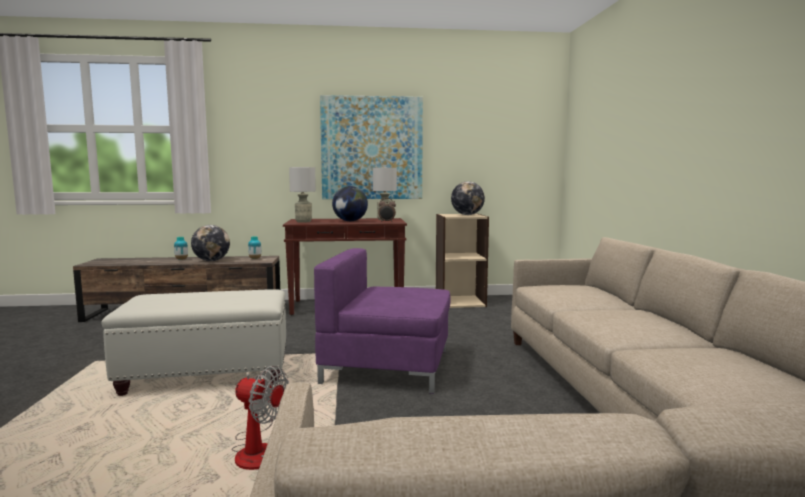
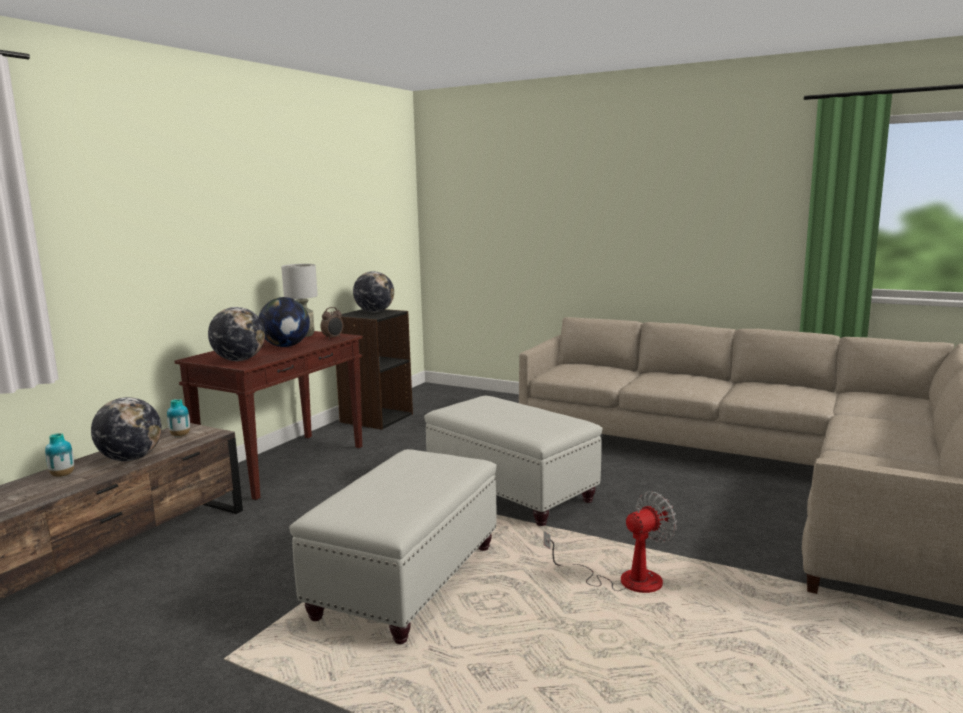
camera: 55 degrees left, 5 degrees up
grey table lamp [289,167,316,223] -> globe [208,307,265,361]
purple armchair [314,248,451,394] -> white ottoman [424,396,602,526]
picture [320,95,423,199] -> none
beige bookcase [436,214,489,308] -> black bookcase [336,309,413,430]

